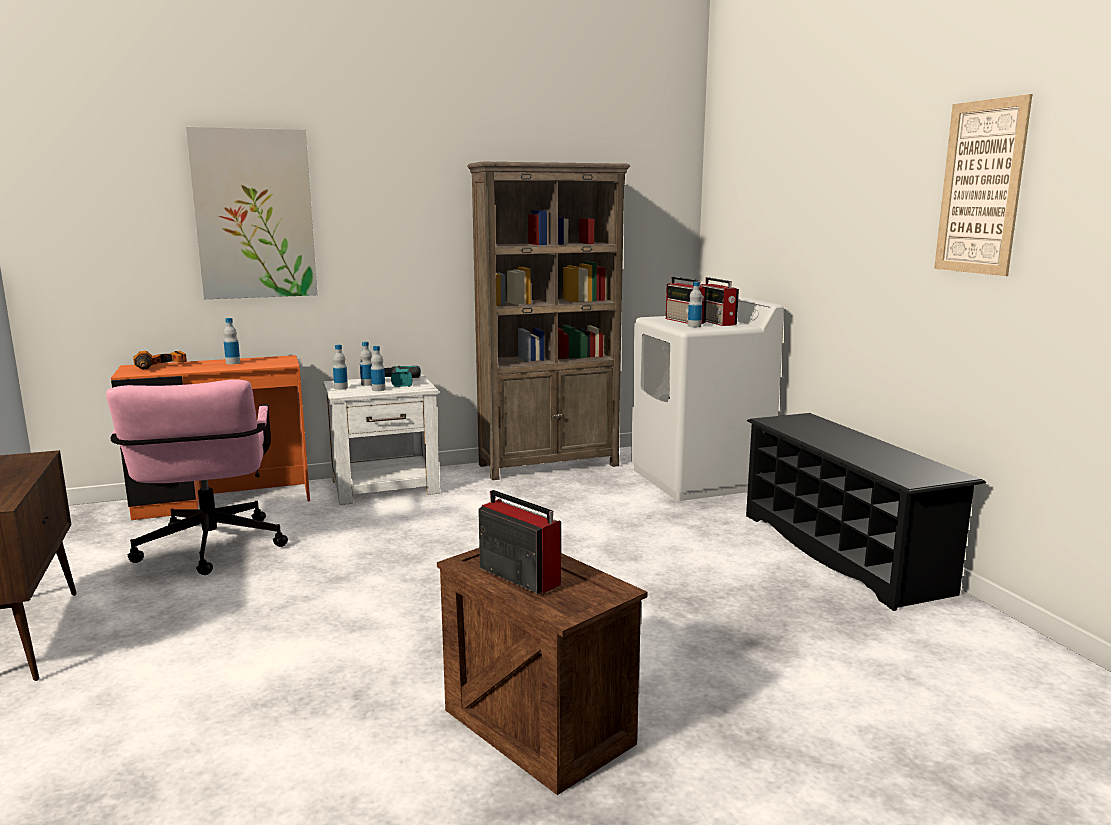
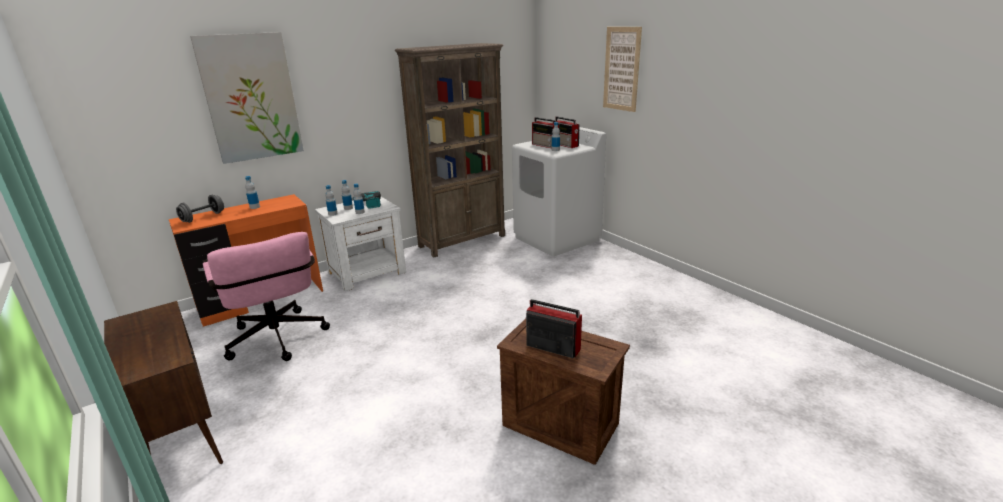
camera: 15 degrees left, 10 degrees up
power drill [133,351,187,369] -> grey dumbbell [176,195,224,223]
black shoe rack [746,413,986,611] -> none
picture [934,94,1032,276] -> picture moved to [603,27,642,112]

